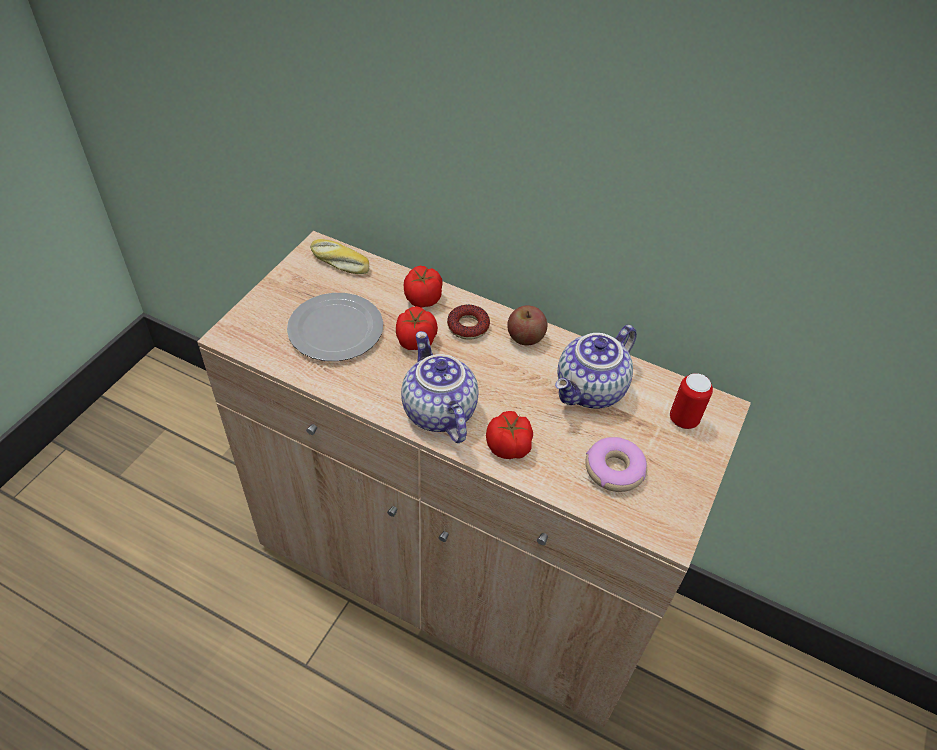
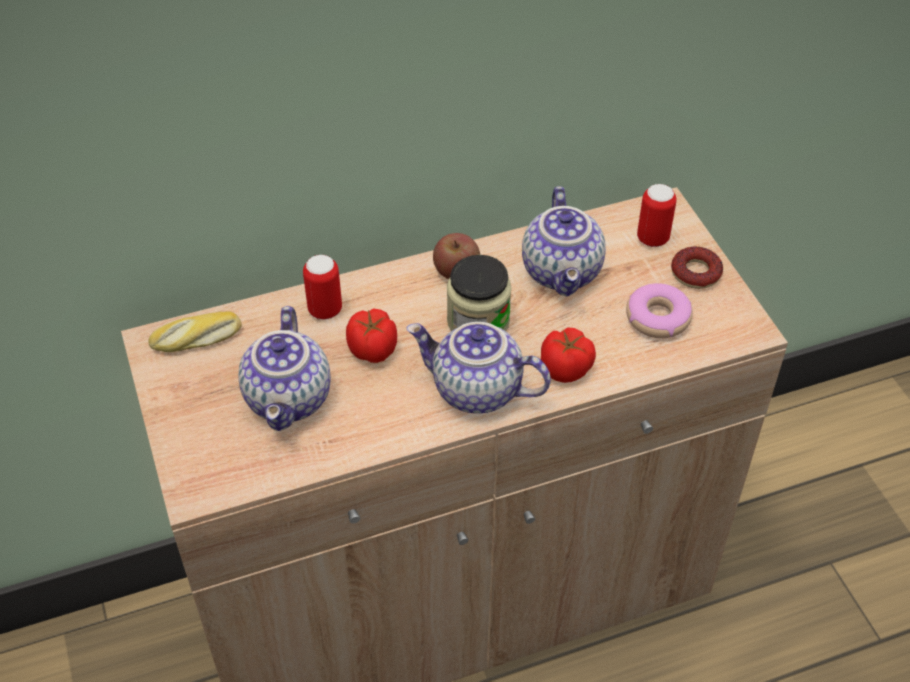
camera: 45 degrees left, 0 degrees up
plate [287,293,383,361] -> teapot [238,306,331,431]
tomato [404,266,443,308] -> can [303,255,342,320]
donut [447,304,490,340] -> donut moved to [671,246,723,289]
none -> jar [447,255,512,331]

